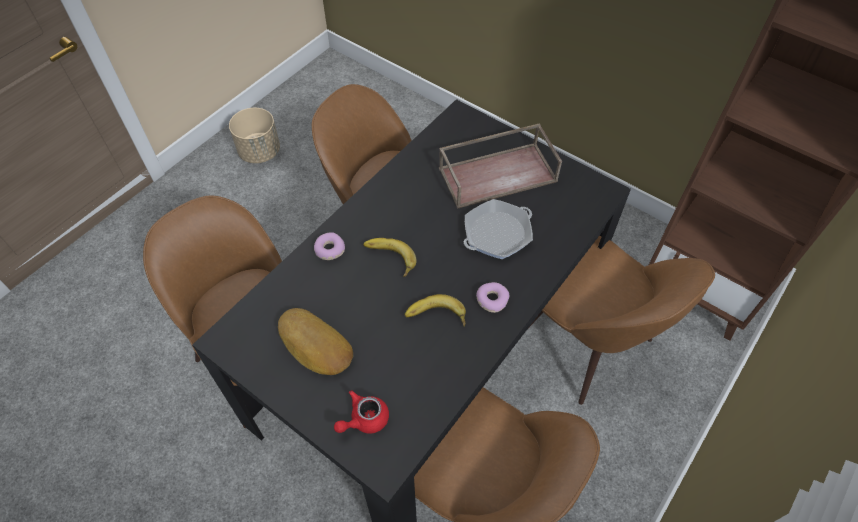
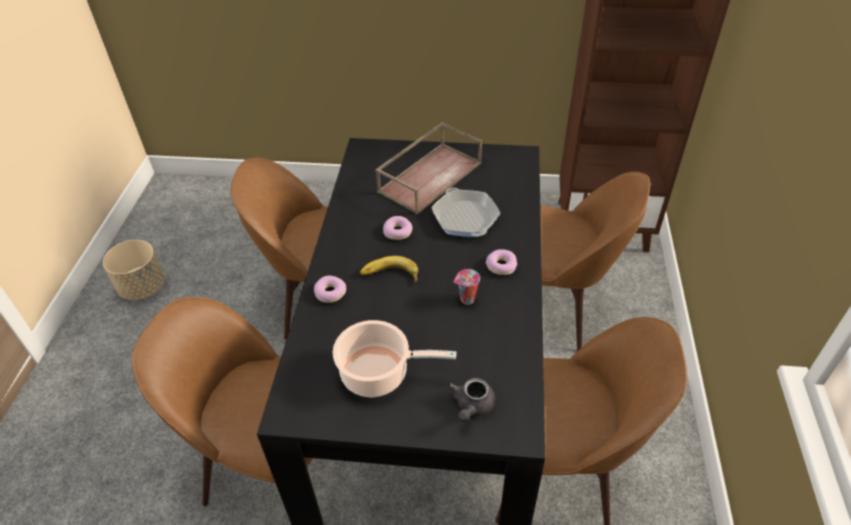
camera: 30 degrees left, 10 degrees down
bread [278,308,353,375] -> cooking pot [333,320,456,397]
red teapot [334,390,389,433] -> grey teapot [448,378,495,422]
banana [405,294,466,326] -> cup [454,269,480,305]
frying pan [464,199,533,259] -> frying pan turned 45 degrees counterclockwise [431,188,501,237]
none -> donut [383,216,413,240]

